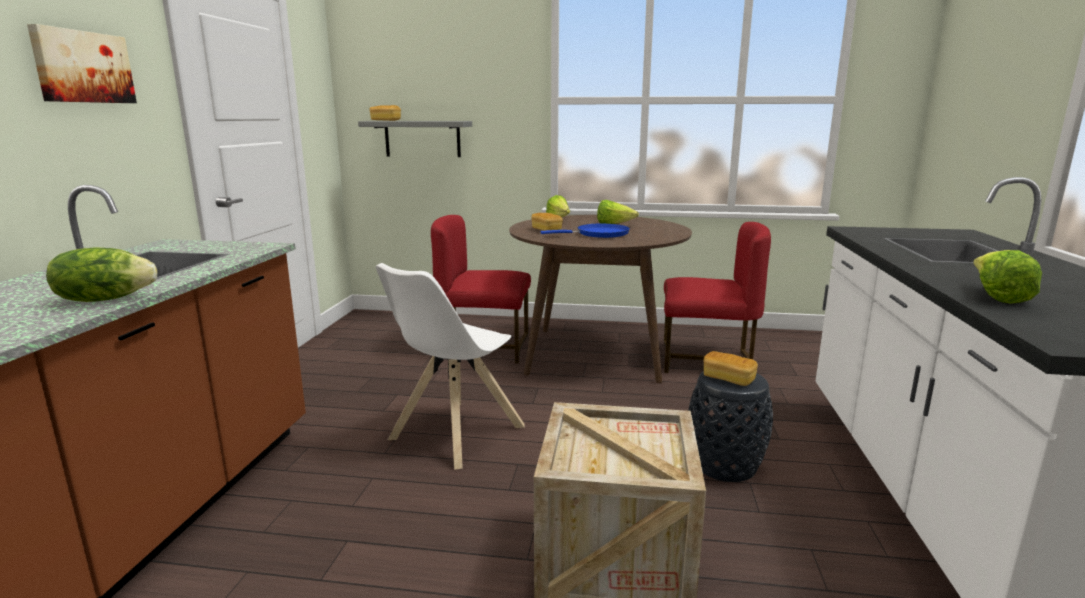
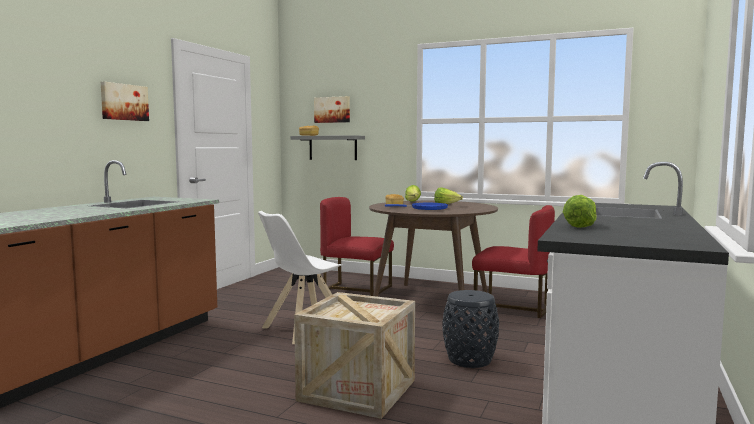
camera: 15 degrees right, 10 degrees down
lettuce [46,247,157,302] -> none
bread [703,351,758,386] -> none
none -> picture [314,96,350,123]

